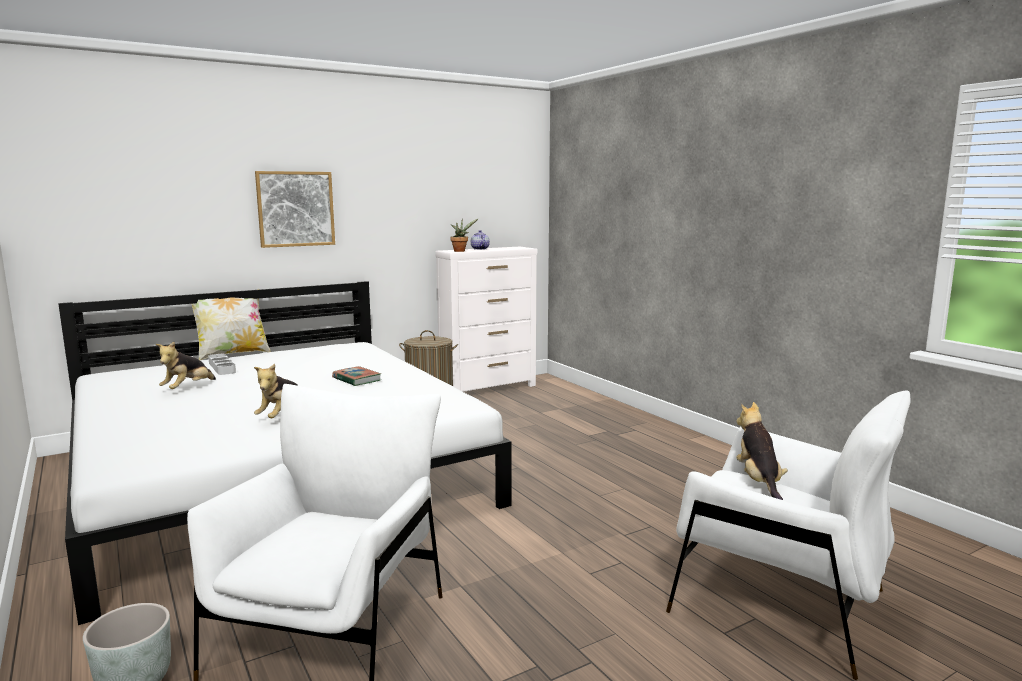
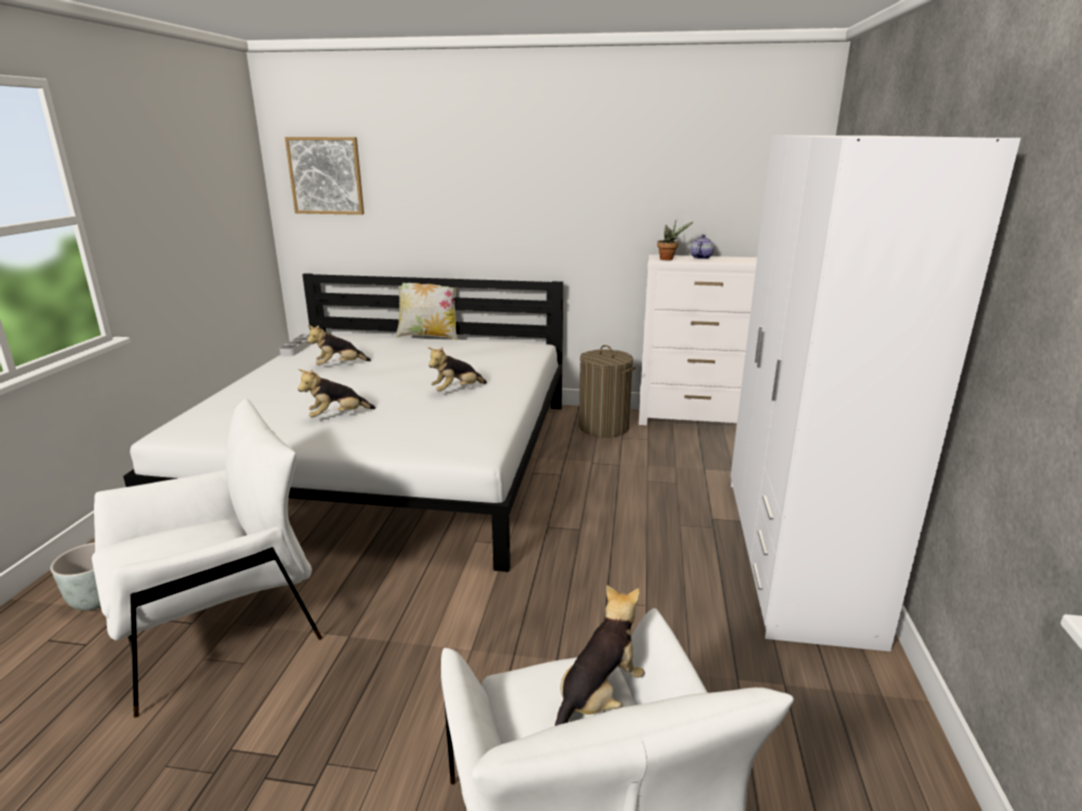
camera: 40 degrees right, 10 degrees up
grey tray [208,354,236,375] -> grey tray moved to [279,333,312,356]
picture [255,171,335,248] -> picture moved to [285,137,364,215]
book [332,366,381,386] -> plush toy [428,347,487,391]
none -> white wardrobe [731,135,1021,652]

